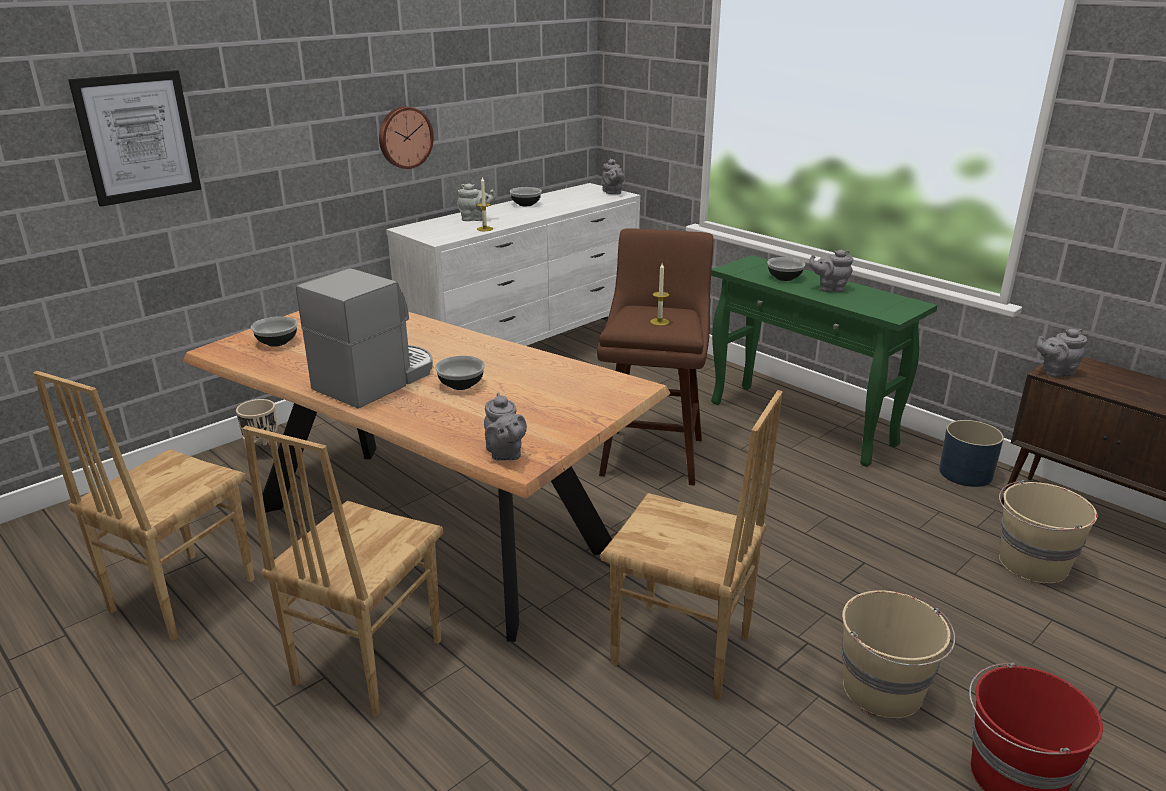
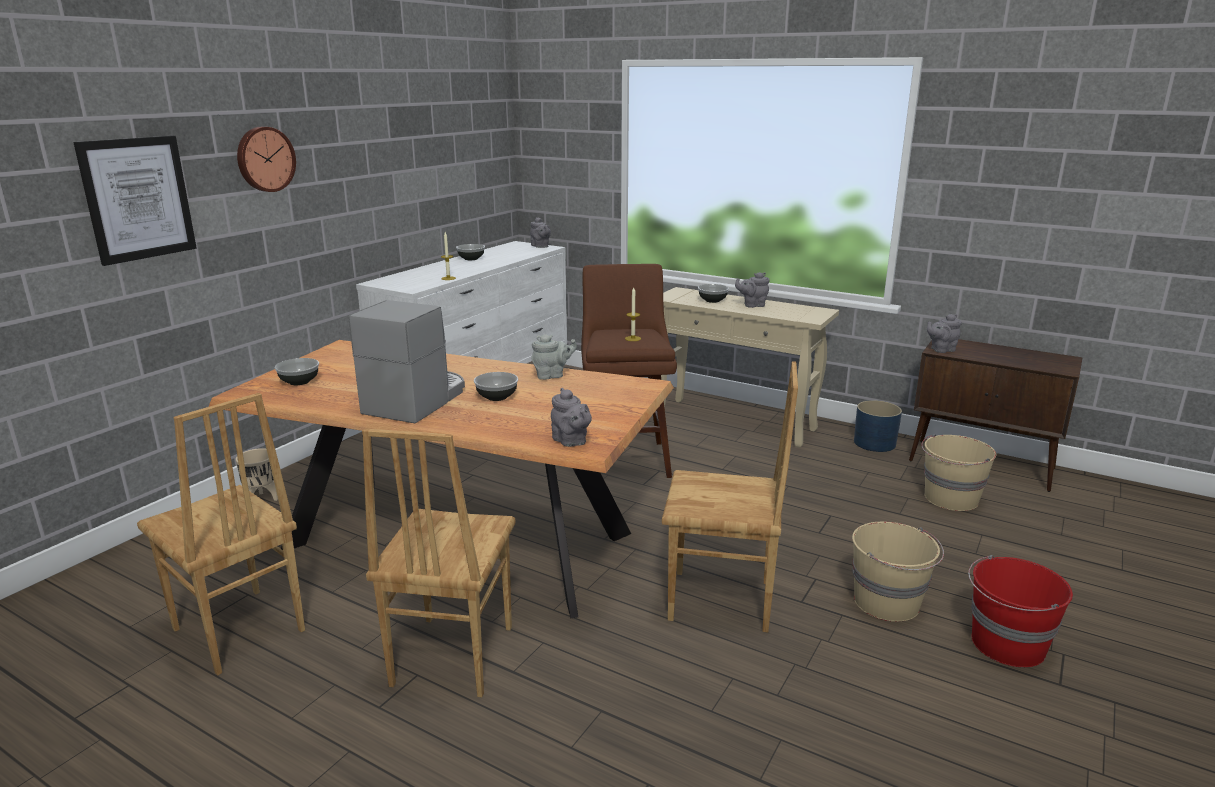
camera: 15 degrees left, 5 degrees down
brown chair [33,371,255,641] -> brown chair turned 60 degrees counterclockwise [137,393,305,675]
wall clock [379,106,434,169] -> wall clock moved to [237,127,296,192]
grey teapot [457,183,496,221] -> grey teapot moved to [531,334,577,380]
green console table [711,255,937,467] -> beige console table [661,287,839,448]

